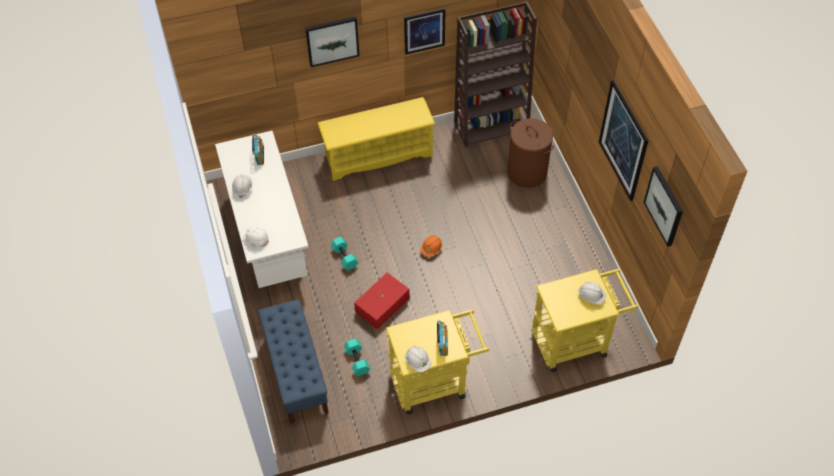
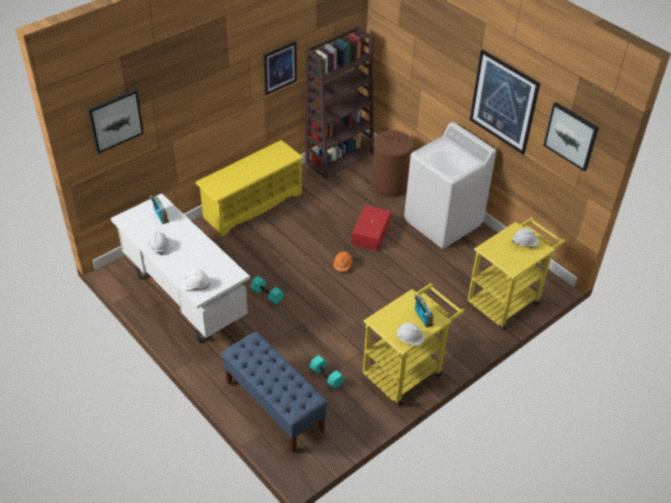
camera: 25 degrees left, 10 degrees down
picture [305,16,360,67] -> picture moved to [88,89,144,154]
red storage box [354,272,410,329] -> red storage box moved to [352,205,391,251]
none -> white washing machine [404,122,496,249]

